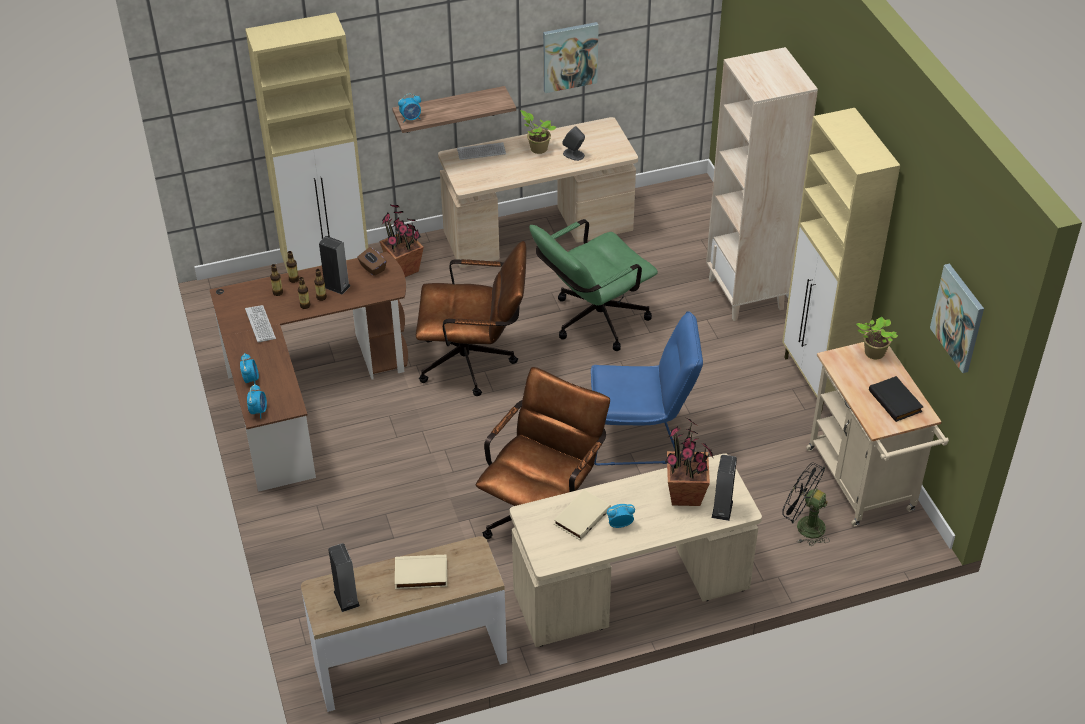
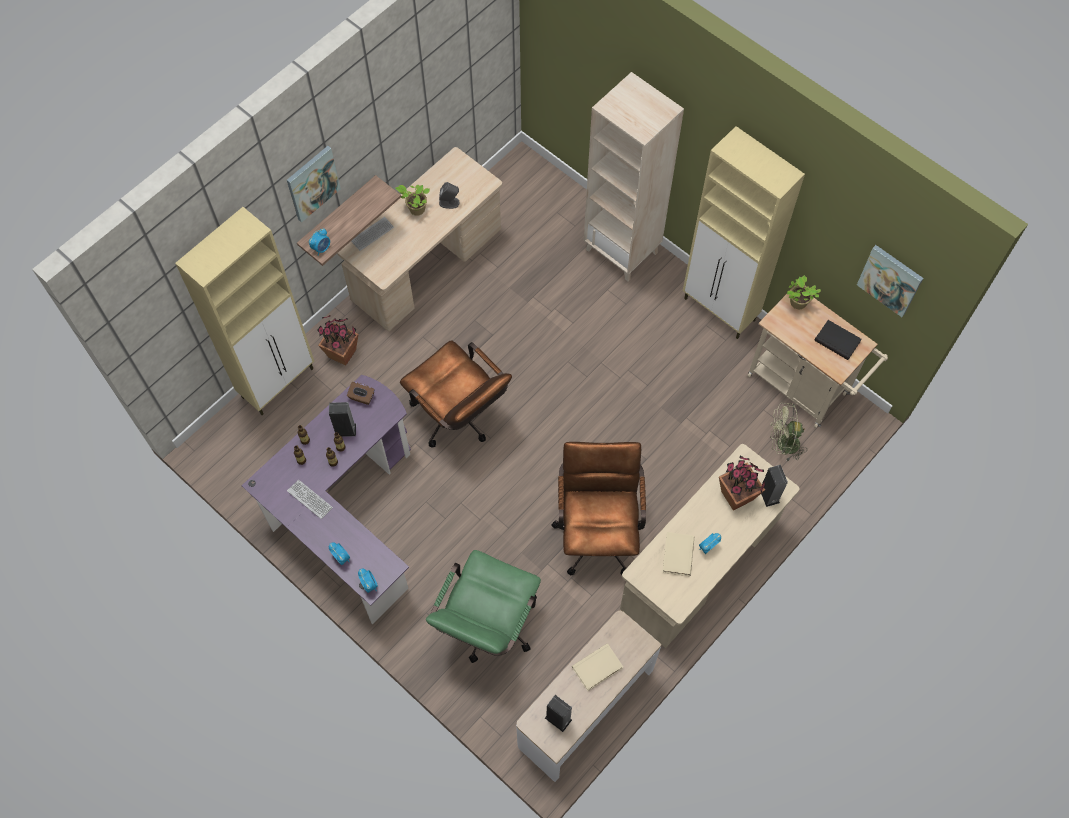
camera: 30 degrees left, 20 degrees up
brown desk [209,252,408,492] -> purple desk [242,375,411,624]
brown office chair [416,241,527,396] -> brown office chair turned 75 degrees clockwise [400,340,512,447]
green office chair [529,219,658,351] -> green office chair moved to [426,550,541,663]
picture [543,22,599,93] -> picture moved to [287,146,341,223]
blue chair [591,311,703,465] -> none
black fan [782,462,830,546] -> green fan [770,403,807,461]

